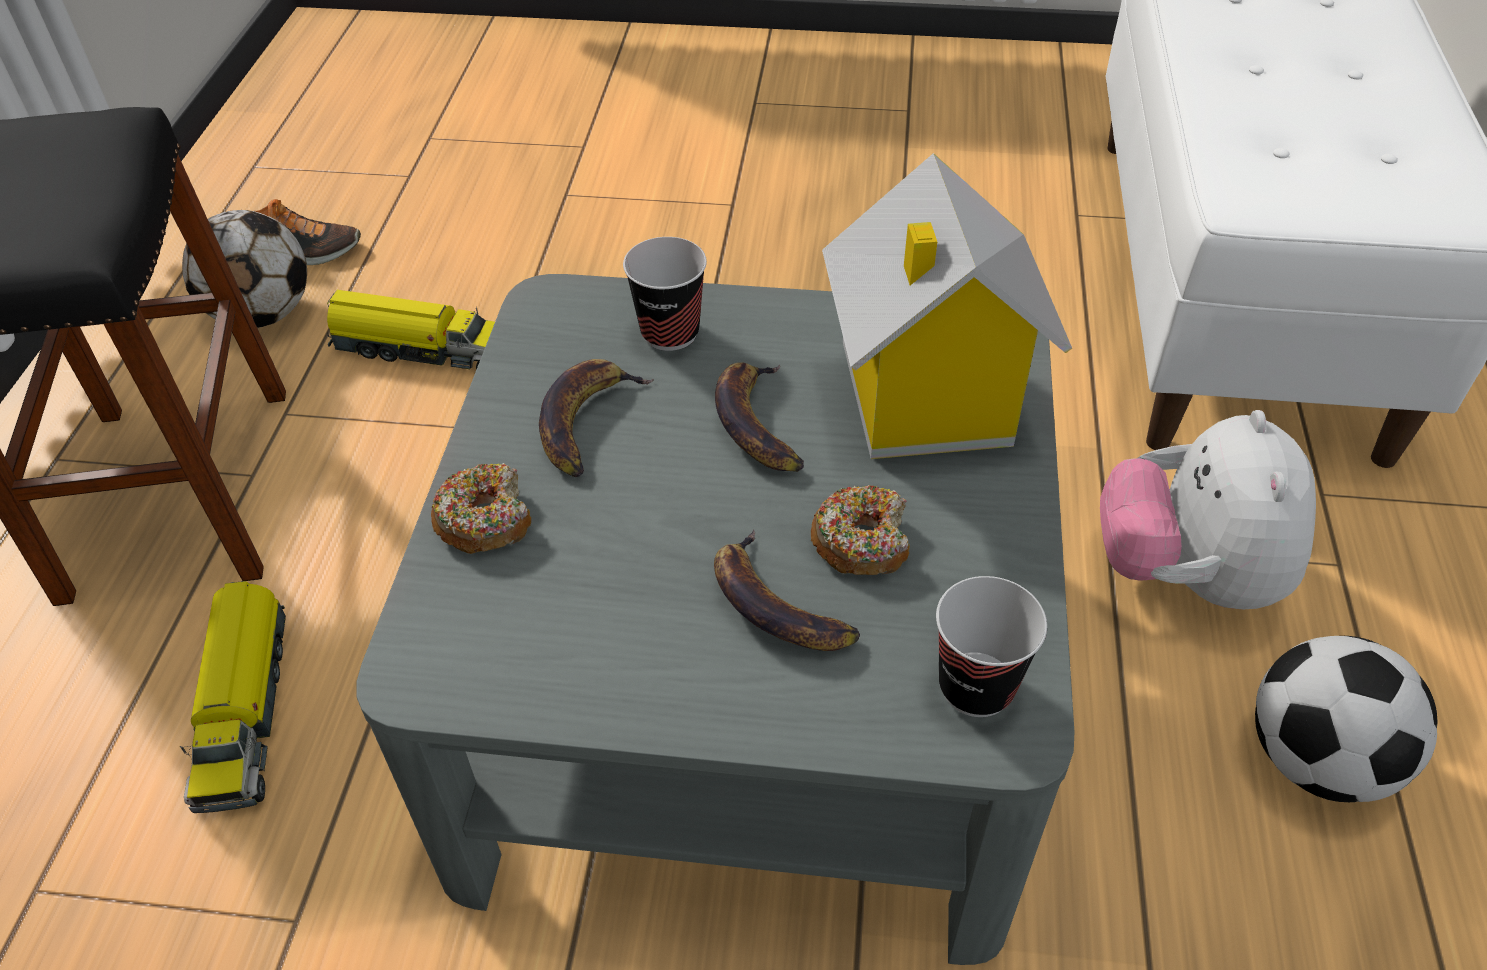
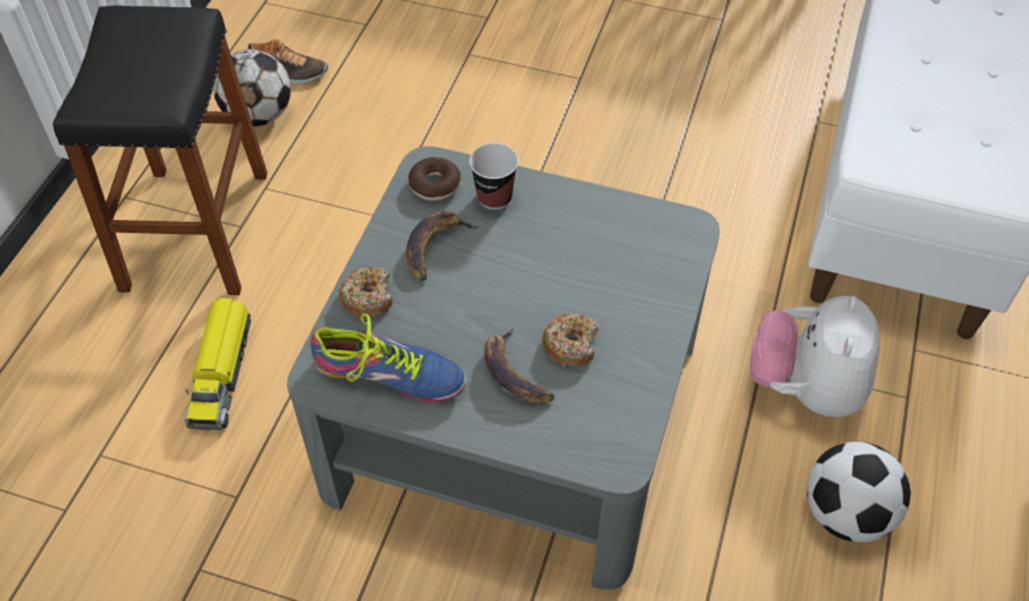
camera: 10 degrees right, 5 degrees up
toy truck [327,290,495,370] -> none
banana [715,362,804,472] -> none
toy house [822,153,1072,459] -> none
cup [936,576,1047,717] -> none
none -> shoe [310,313,466,402]
none -> donut [408,157,461,201]

